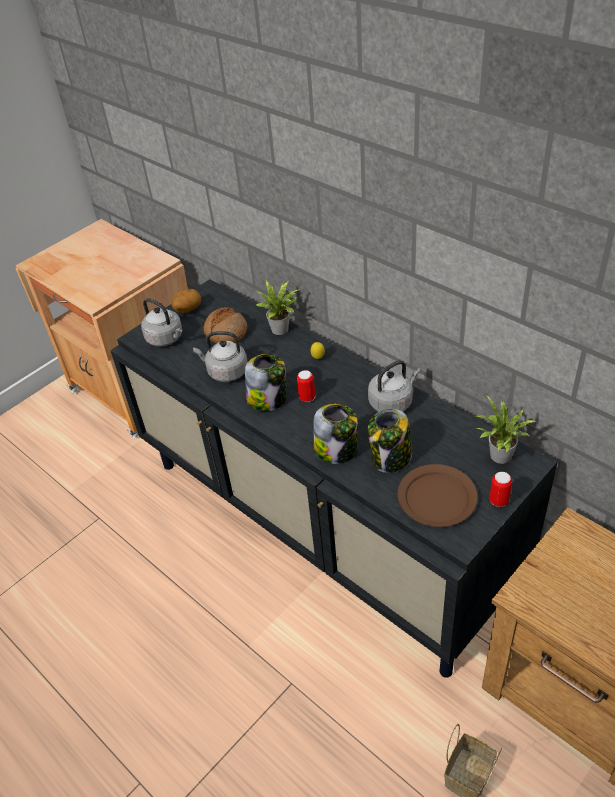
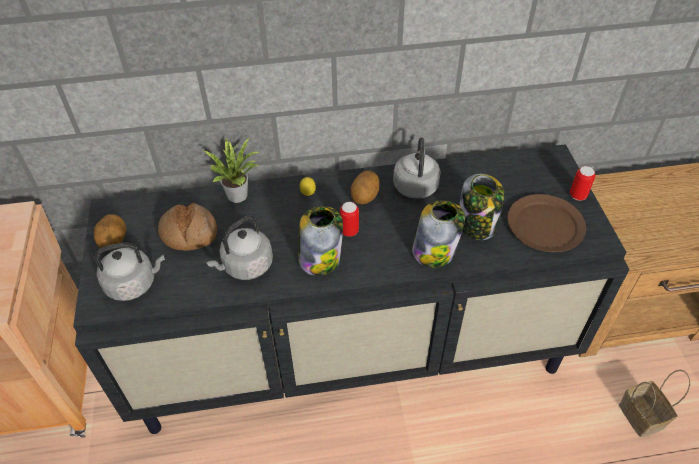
camera: 55 degrees left, 5 degrees up
potted plant [475,395,537,464] -> none
none -> potato [351,171,379,204]

